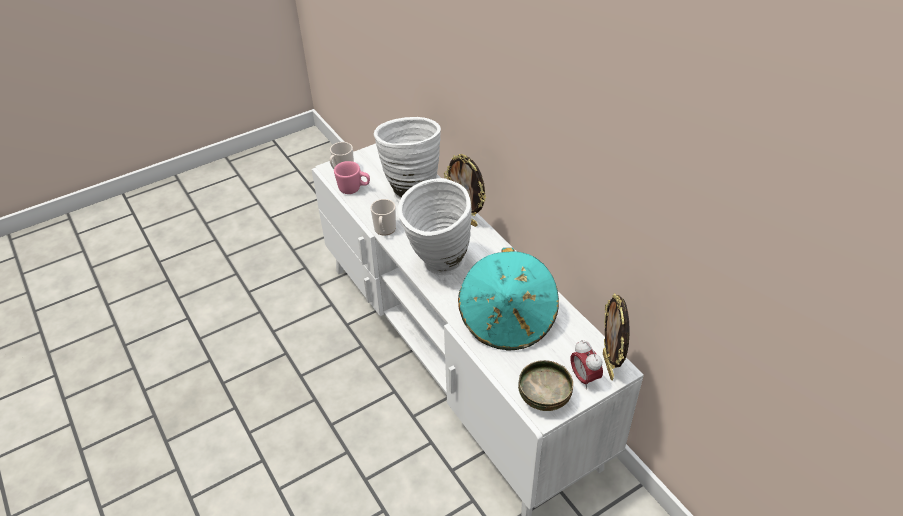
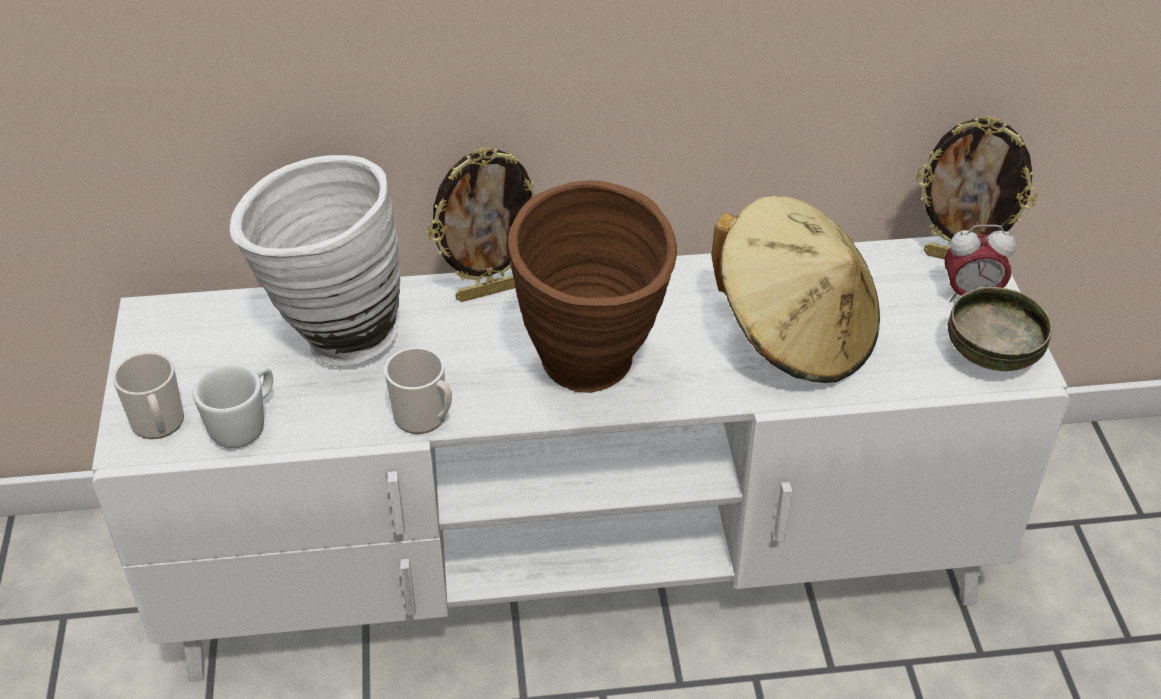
camera: 65 degrees left, 0 degrees up
pink mug [334,161,370,194] -> white mug [193,364,273,448]
white vase [398,178,472,275] -> brown vase [508,180,677,393]
turquoise hat [458,248,559,350] -> beige hat [711,196,880,383]

